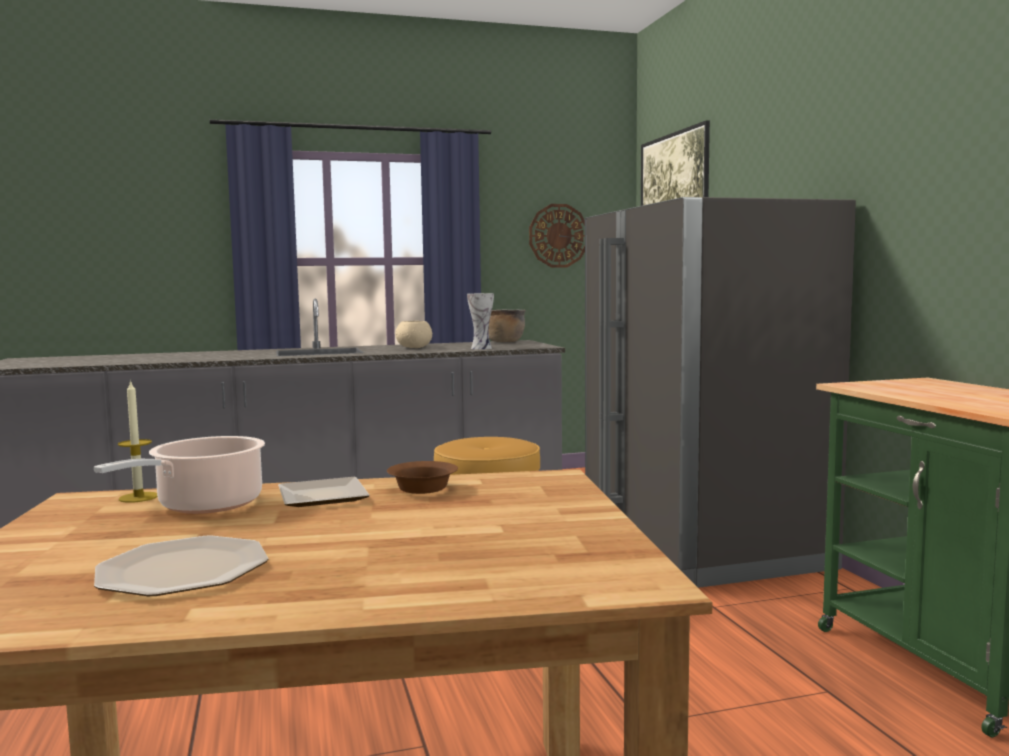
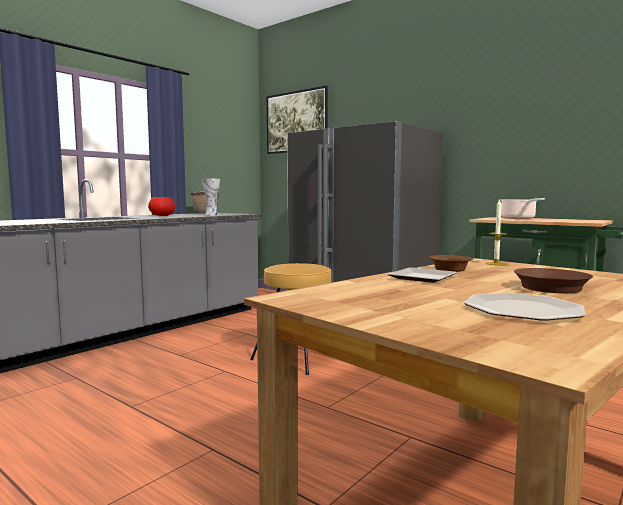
camera: 35 degrees left, 0 degrees up
cooking pot [94,436,265,514] -> cooking pot moved to [501,198,545,219]
candle [118,380,158,503] -> candle moved to [486,198,507,266]
beige bowl [395,321,432,348] -> red bowl [148,197,175,216]
wall clock [529,204,585,268] -> none
none -> brown frying pan [514,268,593,293]

